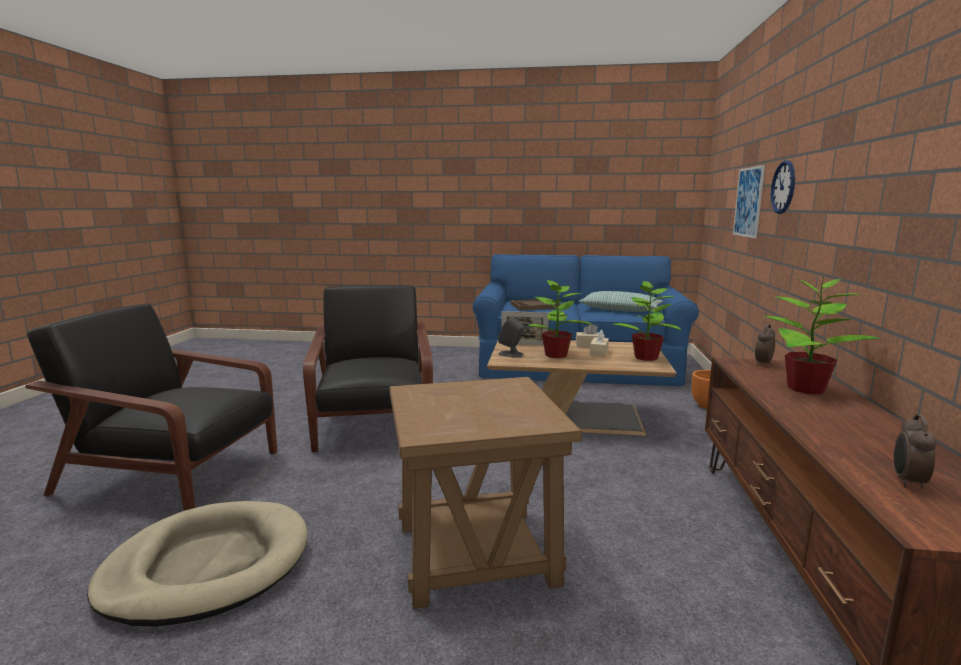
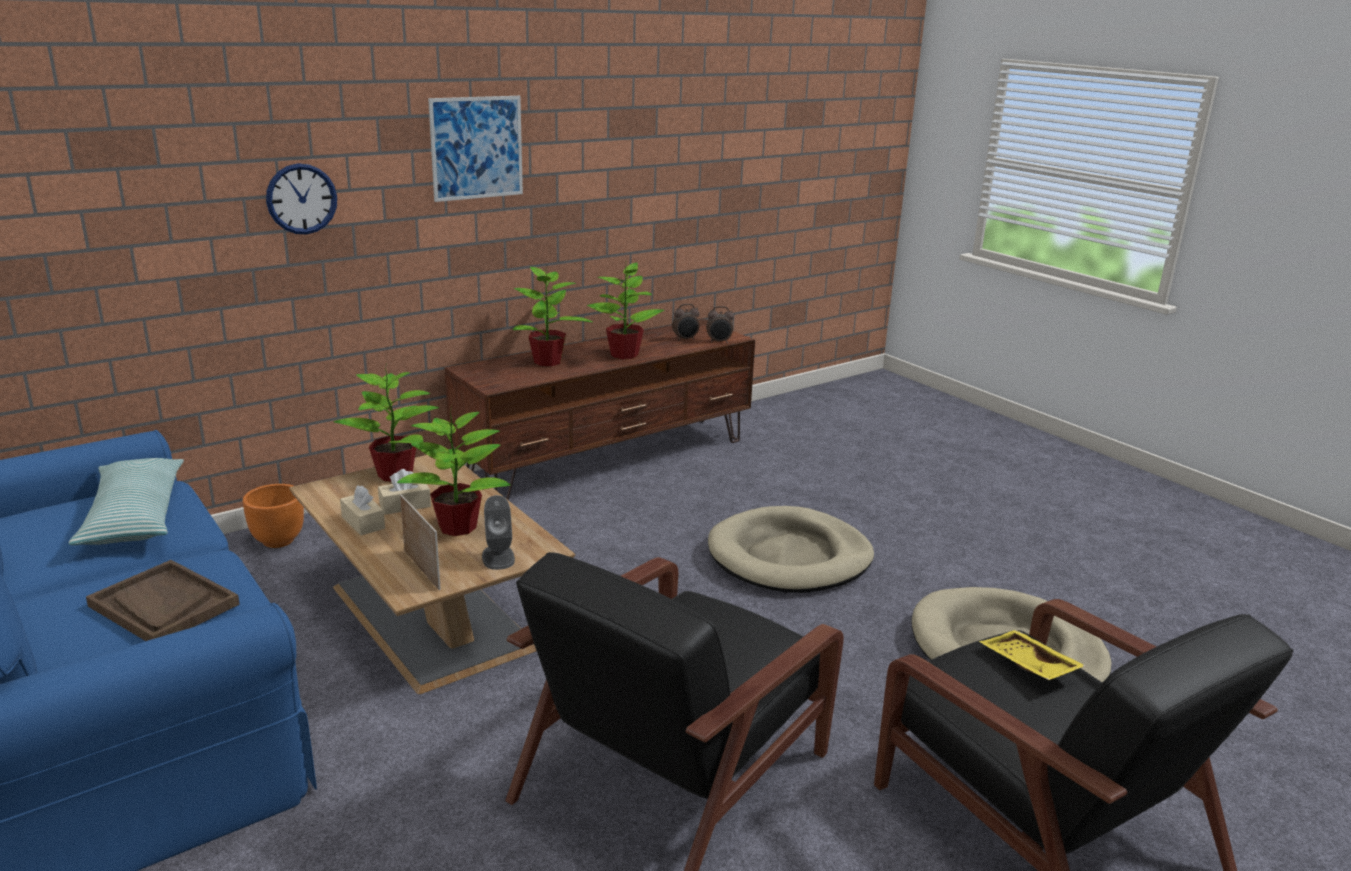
camera: 135 degrees left, 10 degrees up
brown side table [390,377,582,609] -> beige dog bed [708,506,874,593]
picture [733,165,765,238] -> picture moved to [428,96,523,202]
alarm clock [755,324,775,366] -> alarm clock moved to [706,306,734,343]
none -> potted plant [587,262,665,359]
none -> yellow tray [979,630,1086,680]

